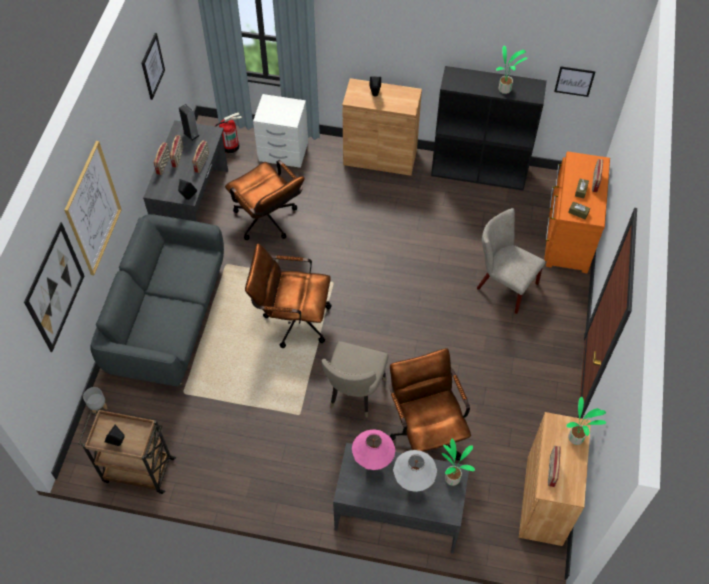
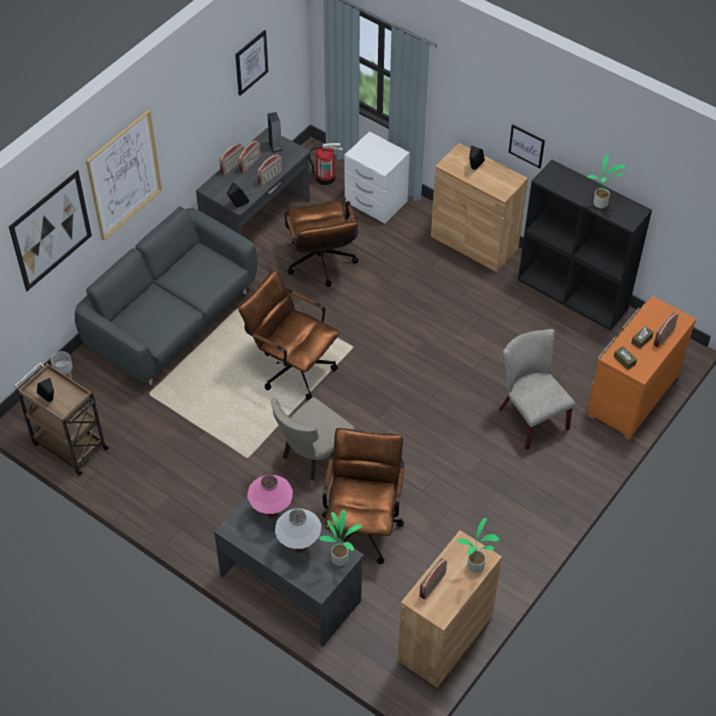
camera: 25 degrees right, 5 degrees down
picture [554,66,595,97] -> picture moved to [508,124,545,168]

